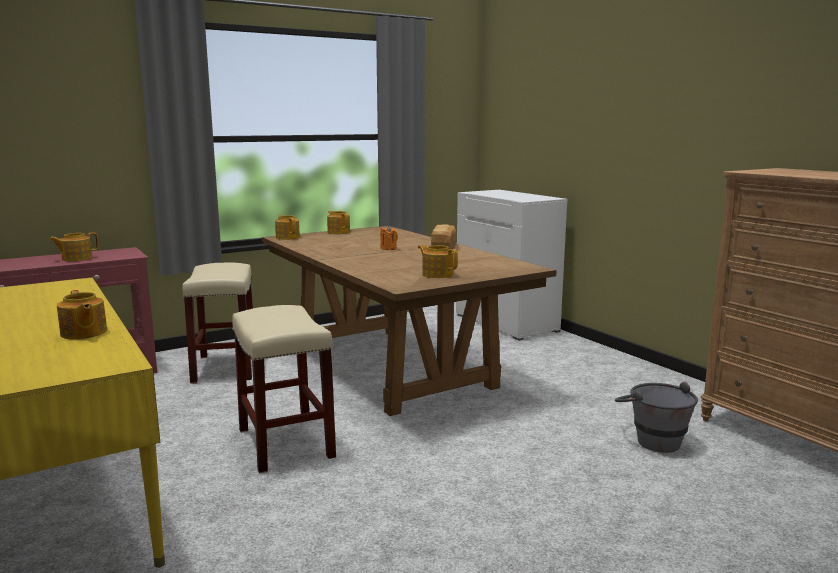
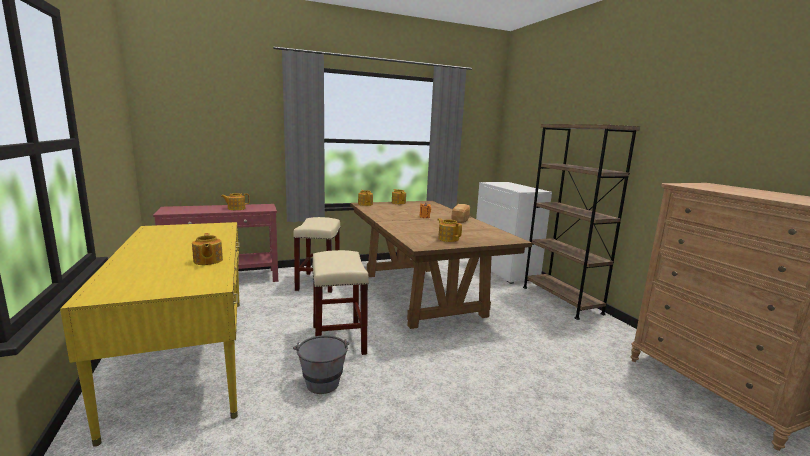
camera: 10 degrees right, 0 degrees up
grey bucket [615,382,698,453] -> grey bucket moved to [293,335,350,394]
none -> brown bookcase [523,124,640,320]

